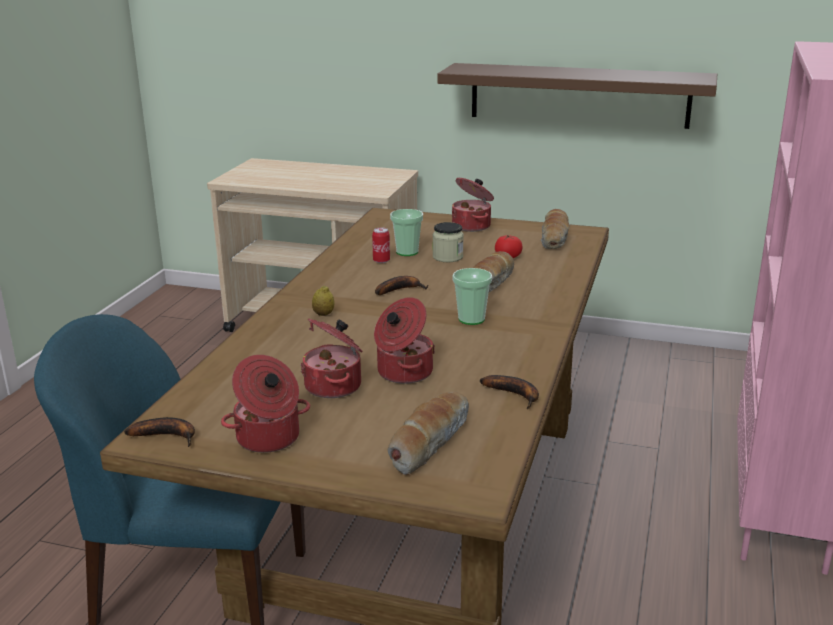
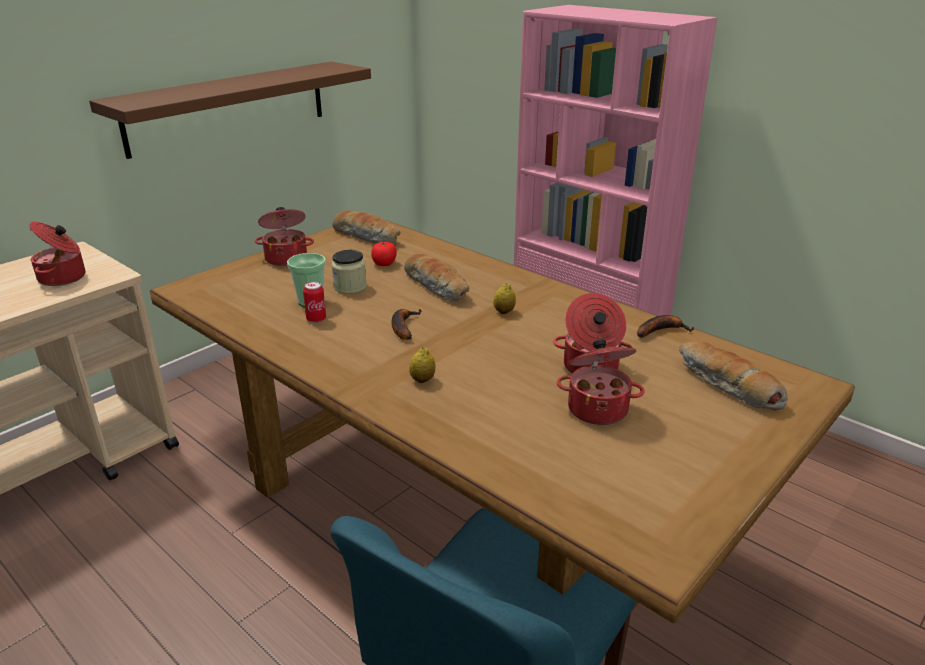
camera: 65 degrees left, 5 degrees up
banana [124,417,195,447] -> none
cooking pot [221,355,310,453] -> cooking pot moved to [29,222,86,286]
cup [453,268,492,325] -> lemon [493,283,516,314]

